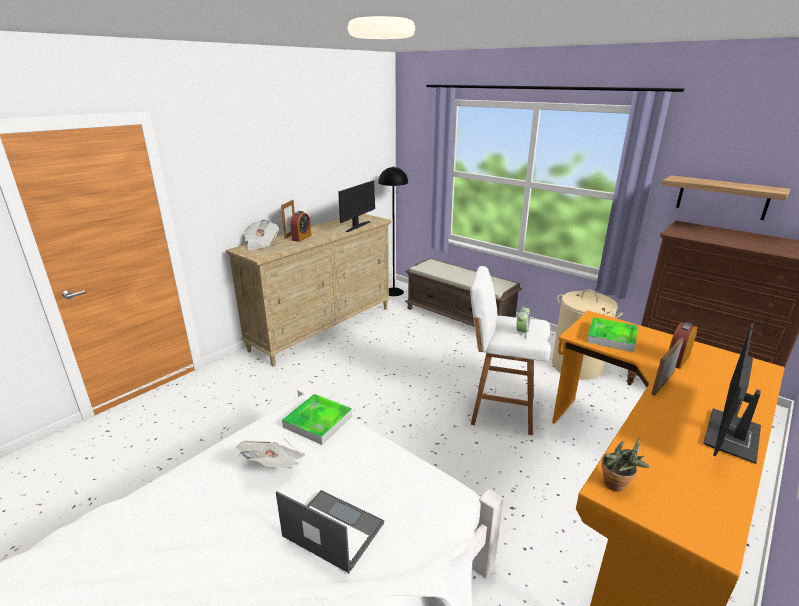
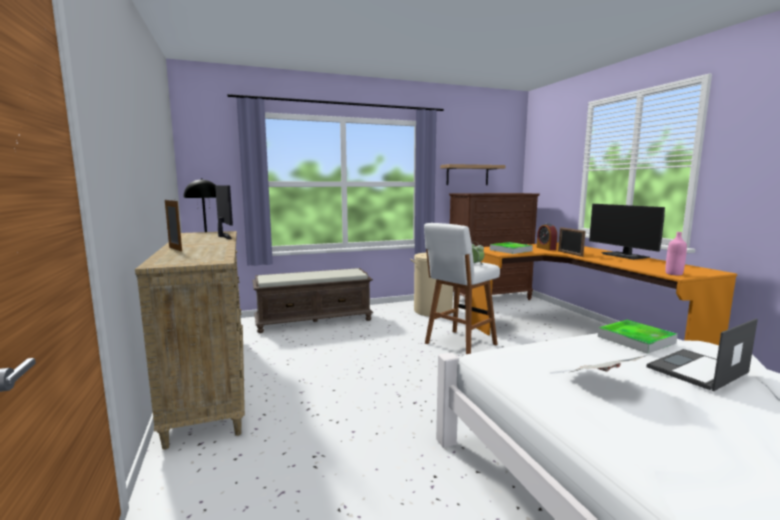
camera: 60 degrees left, 15 degrees down
newspaper [244,219,279,250] -> none
tray [282,394,352,445] -> tray moved to [598,320,678,354]
alarm clock [290,211,311,242] -> none
potted plant [601,438,650,492] -> pink bottle [665,232,687,275]

